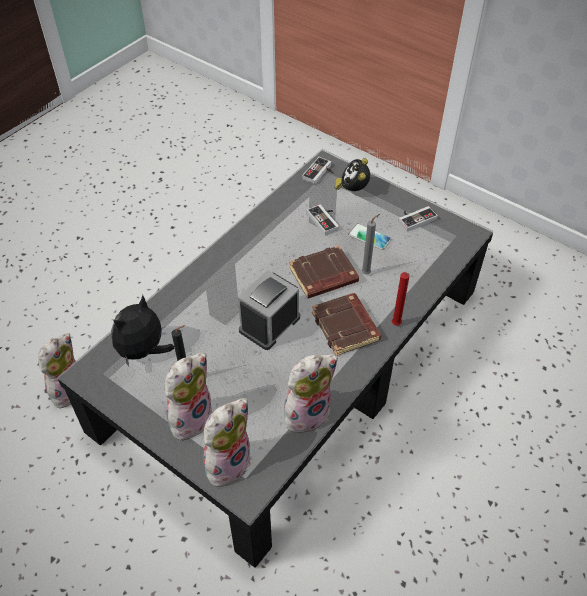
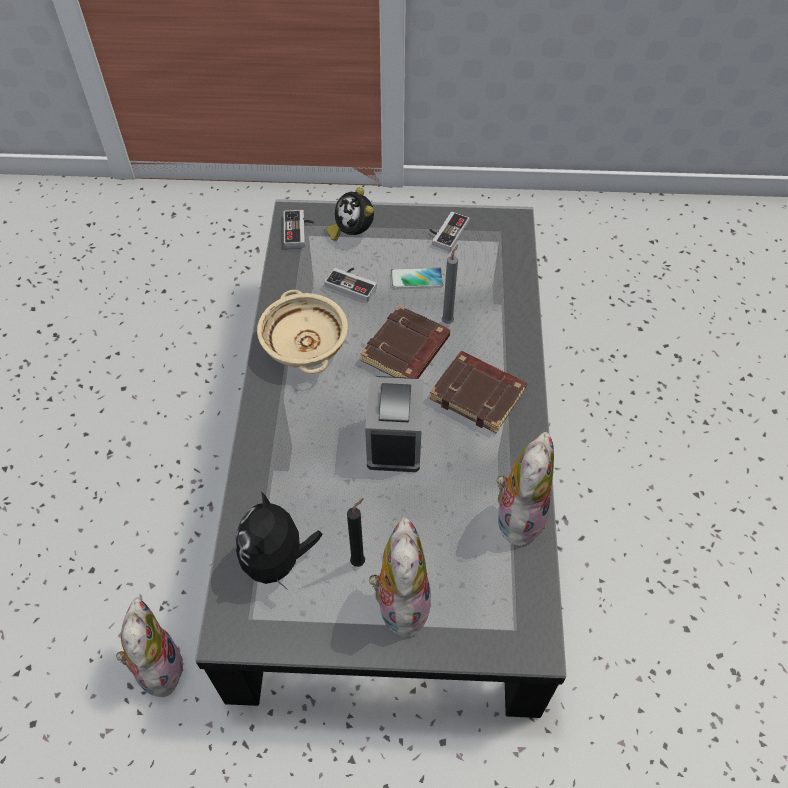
camera: 35 degrees left, 5 degrees up
plush toy [203,398,252,487] -> none
red candle [392,272,410,326] -> none
none -> beige bowl [257,290,348,374]

